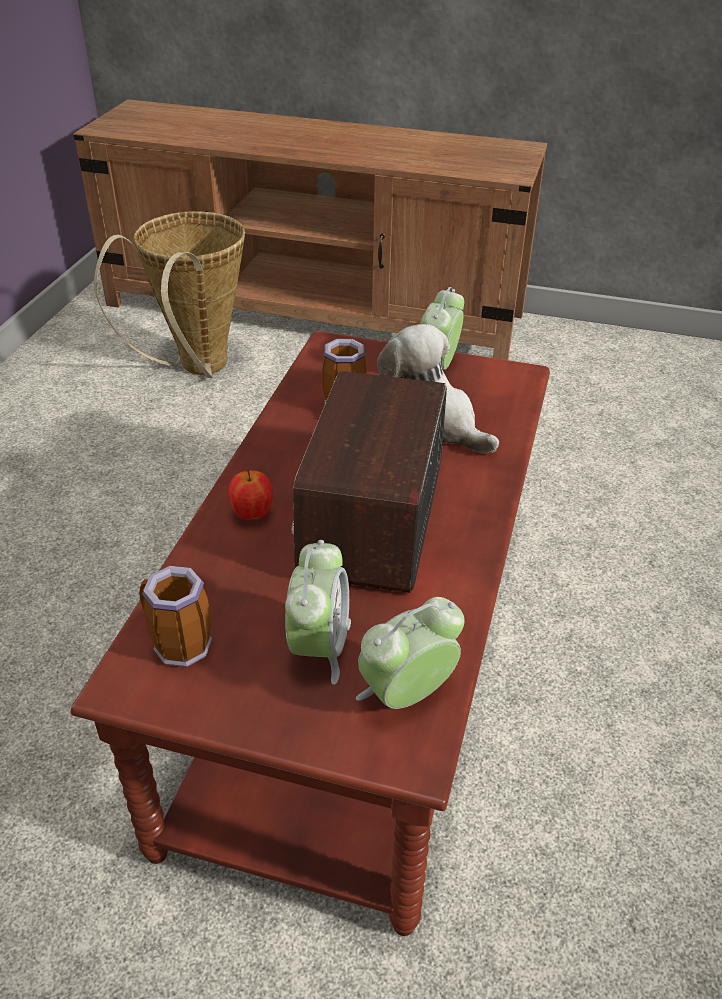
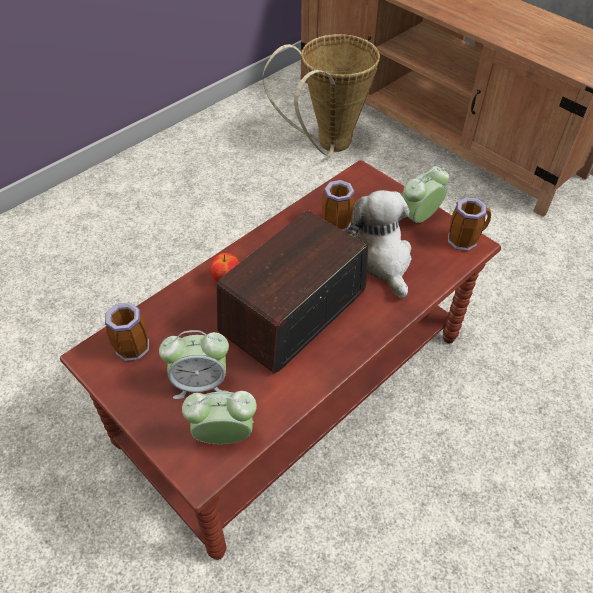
camera: 30 degrees right, 10 degrees up
alarm clock [285,540,351,685] -> alarm clock turned 45 degrees clockwise [159,330,229,399]
none -> mug [448,197,491,251]

